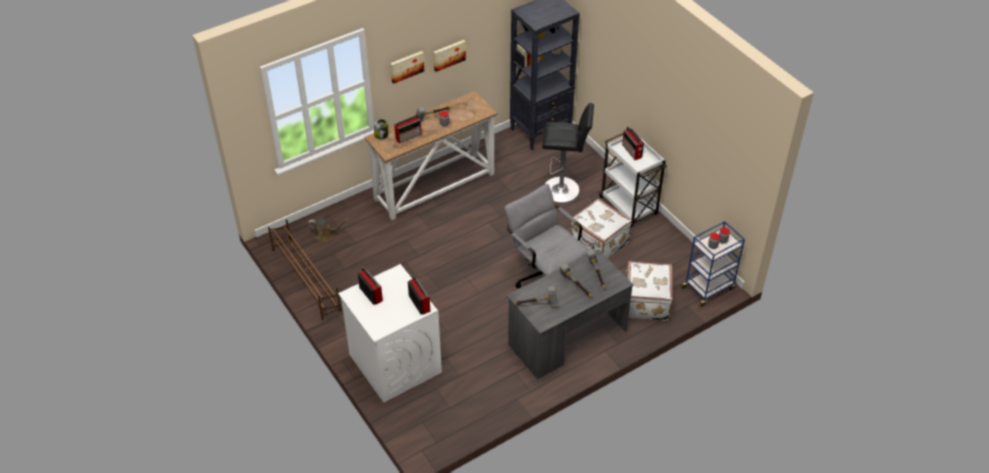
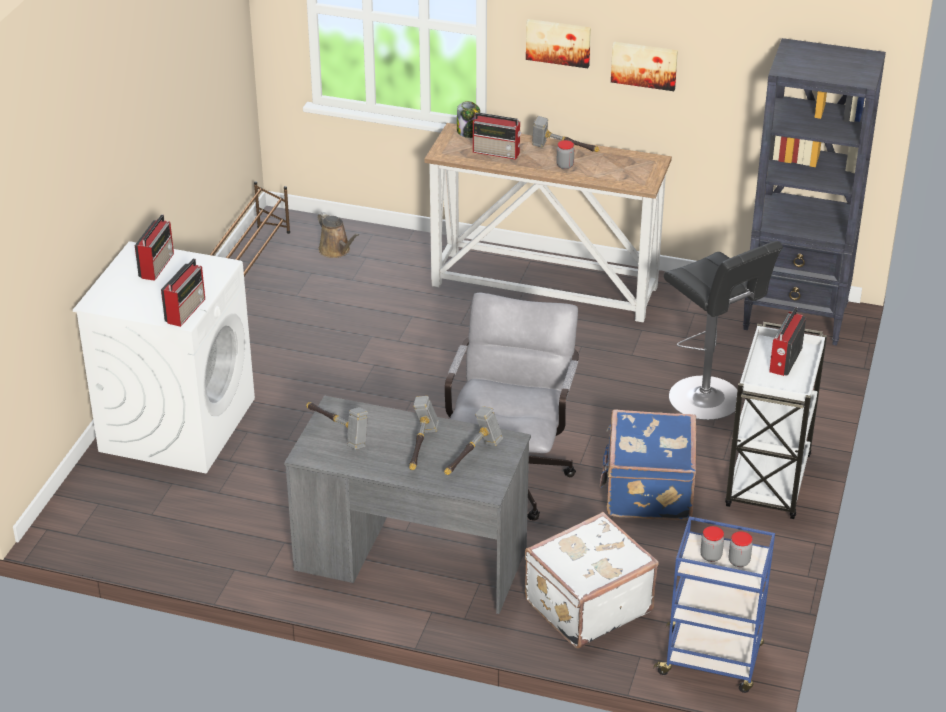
camera: 50 degrees right, 10 degrees down
white suitcase [570,198,632,259] -> blue suitcase [600,409,697,521]

